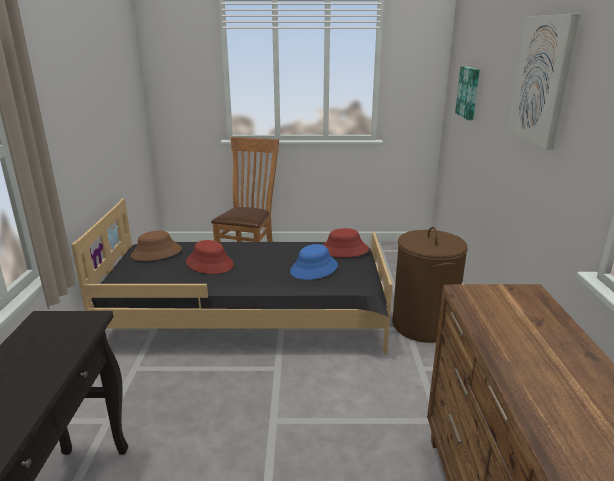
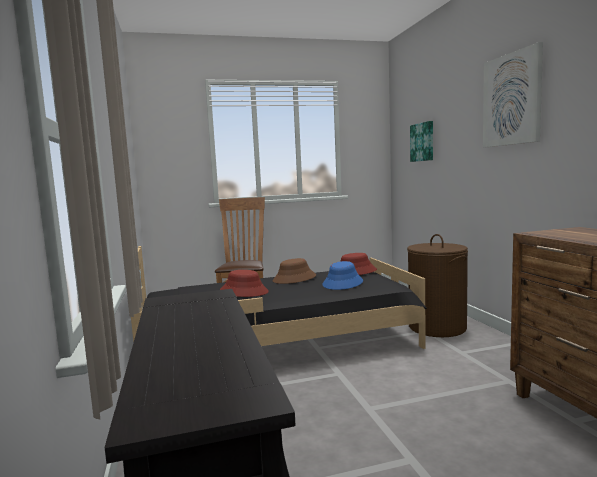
camera: 15 degrees left, 15 degrees down
brown hat [131,231,182,261] -> brown hat moved to [273,258,316,284]

